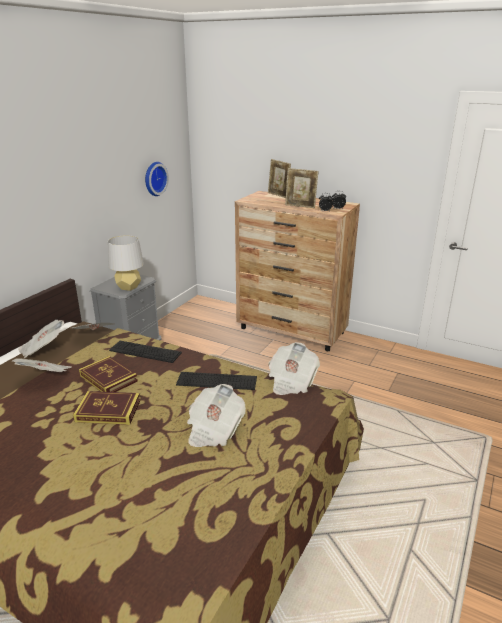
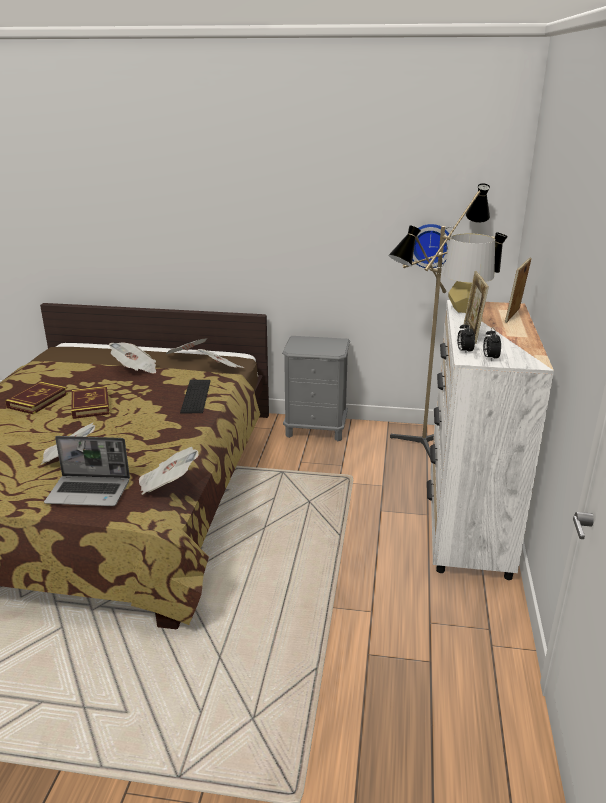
camera: 70 degrees right, 0 degrees up
book [79,356,138,392] -> book moved to [5,381,68,414]
grey table lamp [108,235,144,291] -> grey table lamp moved to [444,233,495,313]
keyboard [176,372,257,390] -> none
brown dresser [235,191,360,351] -> white dresser [427,300,554,580]
none -> laptop [44,436,130,506]
none -> floor lamp [388,183,508,459]

